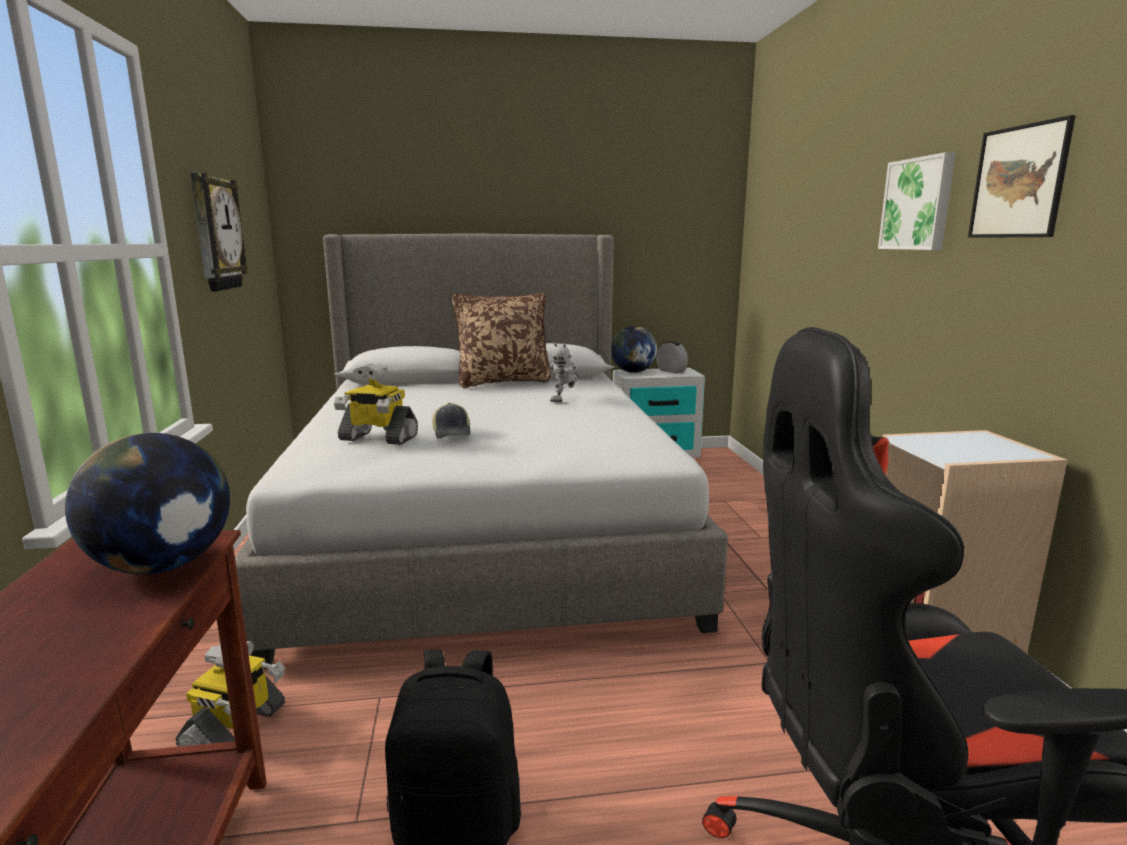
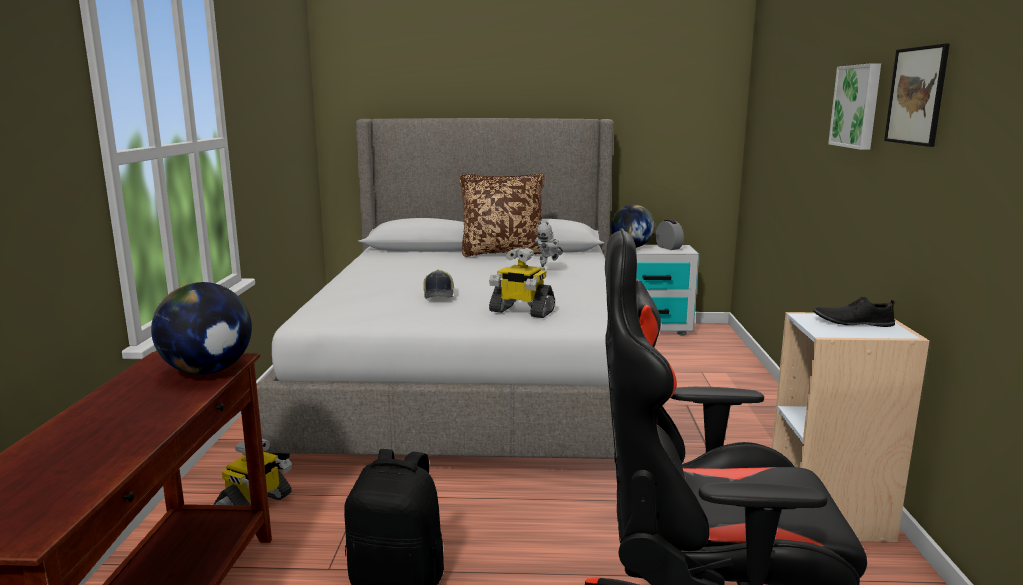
camera: 10 degrees right, 0 degrees up
wall clock [190,172,248,292] -> none
toy robot [334,364,418,445] -> toy robot moved to [489,247,555,318]
none -> black shoe [813,297,895,327]

